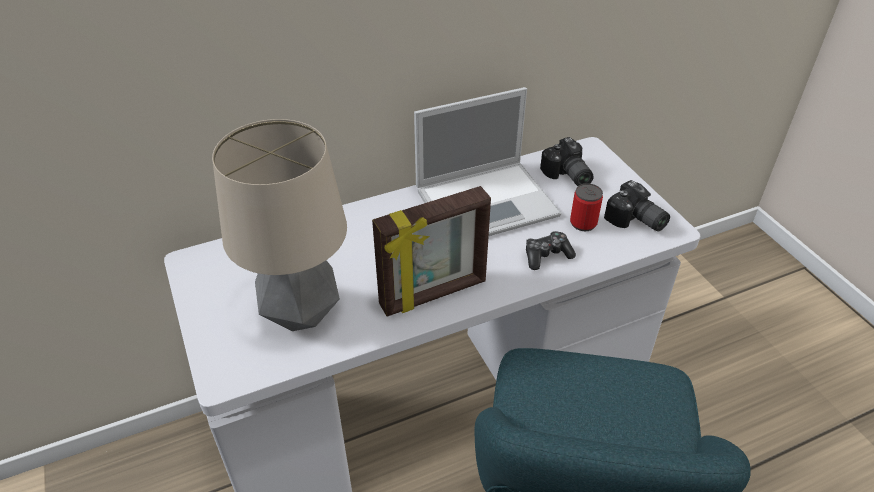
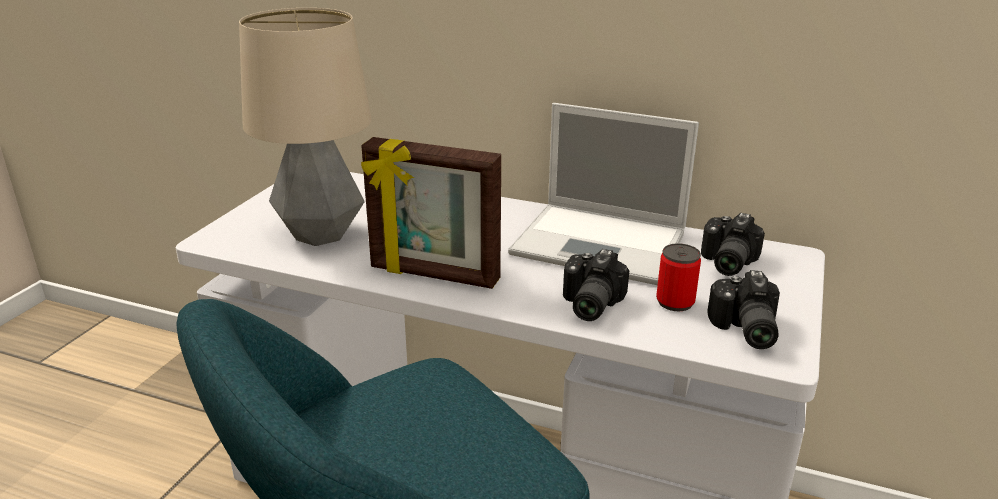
camera: 45 degrees right, 15 degrees down
game controller [526,231,576,270] -> camera [563,249,629,321]

